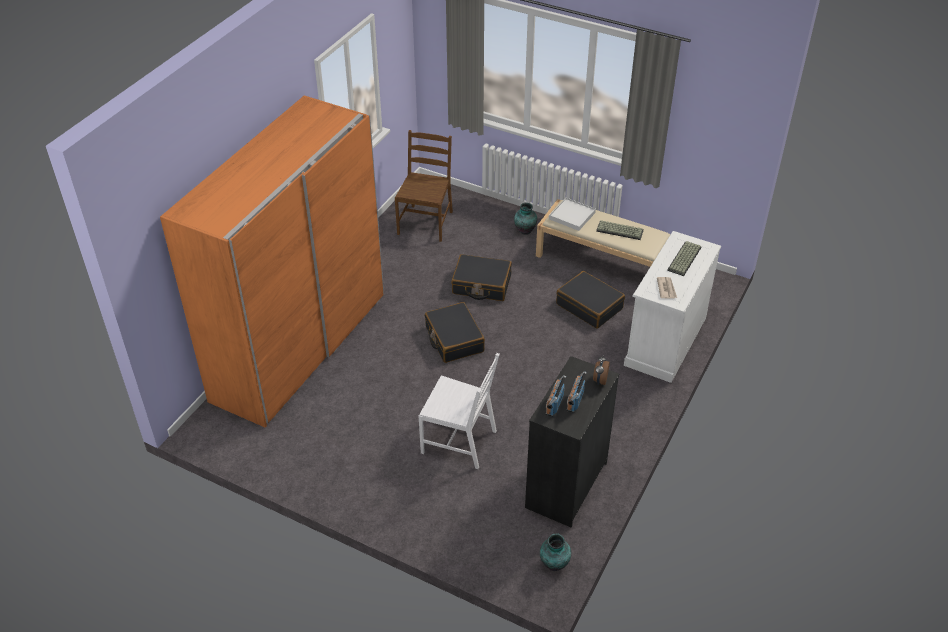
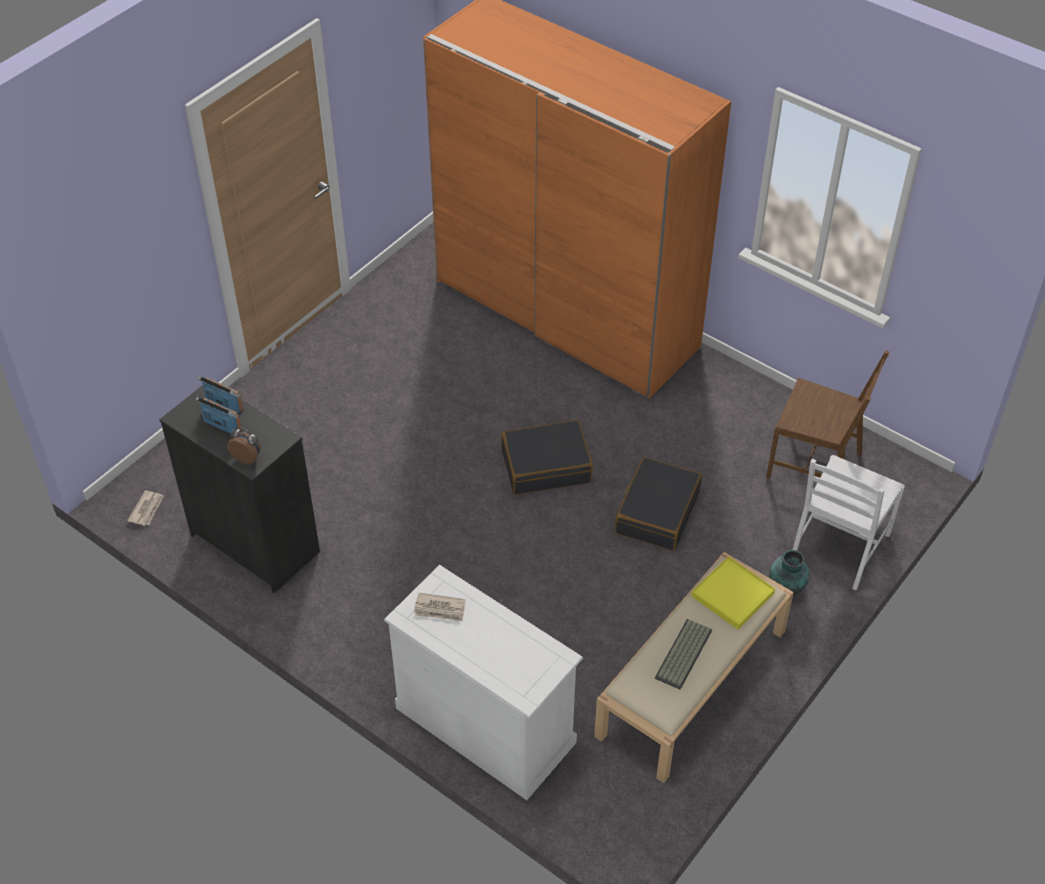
camera: 100 degrees right, 5 degrees up
white chair [419,353,500,469] -> white chair moved to [792,455,905,590]
vase [540,533,571,571] -> newspaper [127,490,164,526]
white tray [549,198,596,231] -> yellow tray [691,556,775,630]
black suitcase [556,271,625,329] -> none
keyboard [667,241,701,276] -> none

